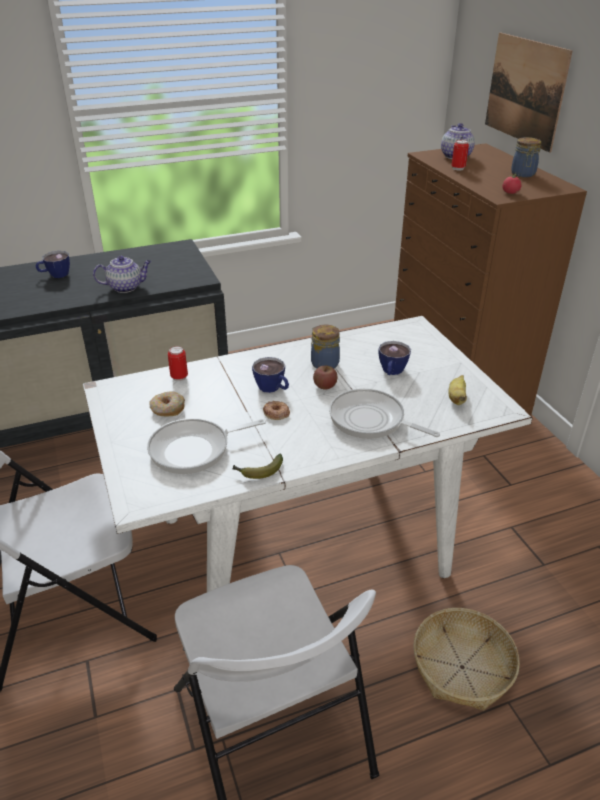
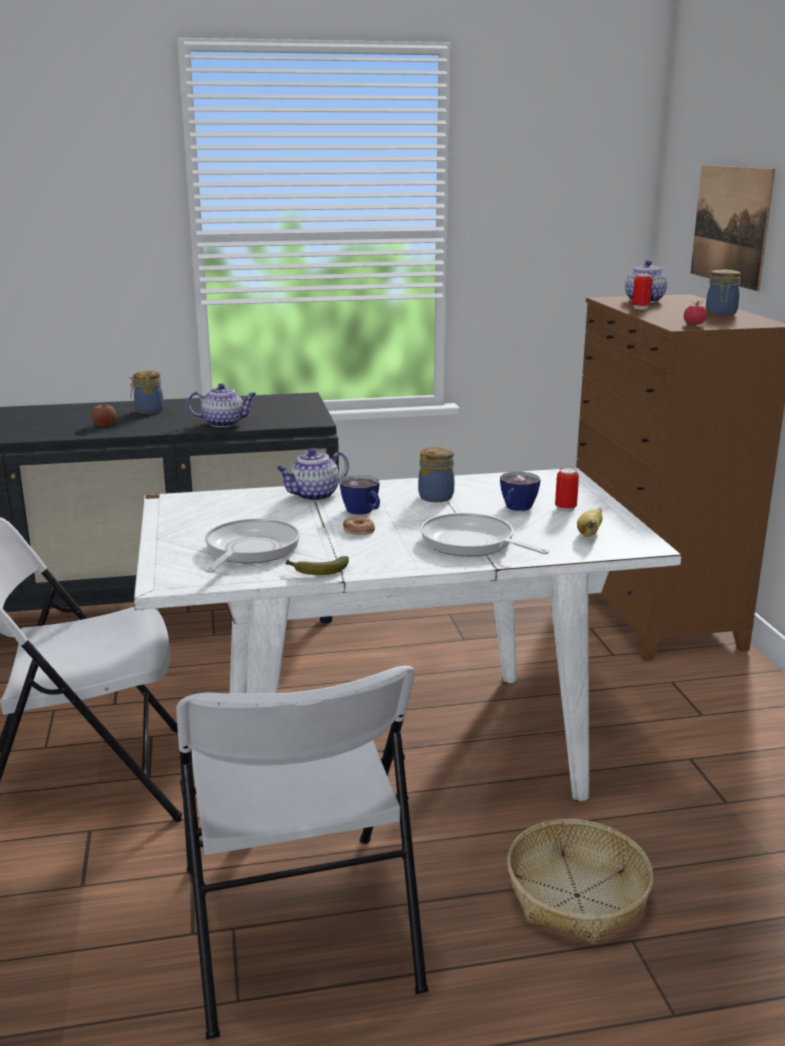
camera: 10 degrees right, 15 degrees down
cup [35,251,70,278] -> jar [129,371,164,414]
frying pan [147,418,266,474] -> frying pan turned 120 degrees clockwise [205,519,300,573]
donut [149,392,185,416] -> none
can [168,346,188,381] -> can moved to [555,468,579,512]
apple [313,366,338,389] -> apple moved to [91,404,116,427]
none -> teapot [276,448,349,501]

